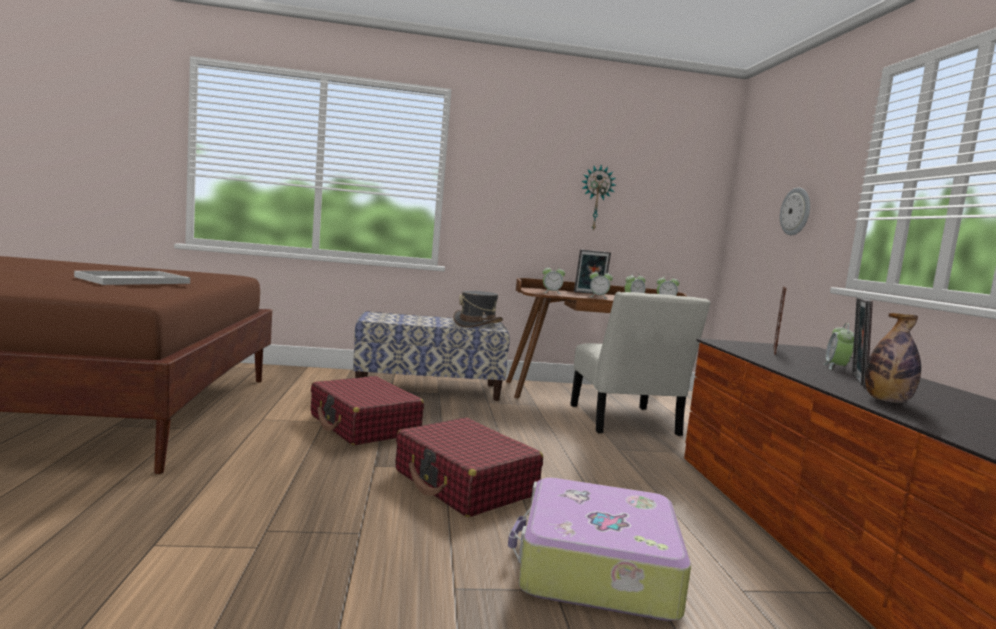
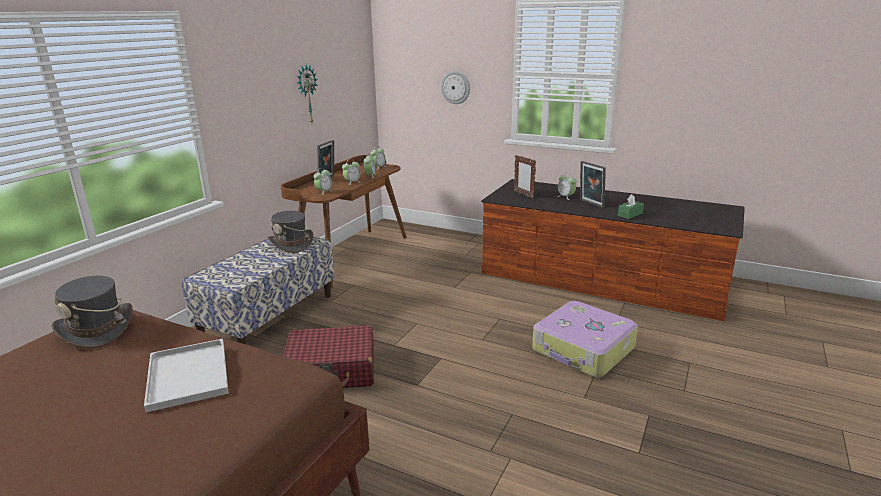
camera: 55 degrees left, 15 degrees up
red suitcase [396,417,543,517] -> none
white chair [570,292,711,436] -> none
bottle [865,313,921,403] -> green tissue box [618,194,644,219]
none -> grey hat [52,276,133,348]

